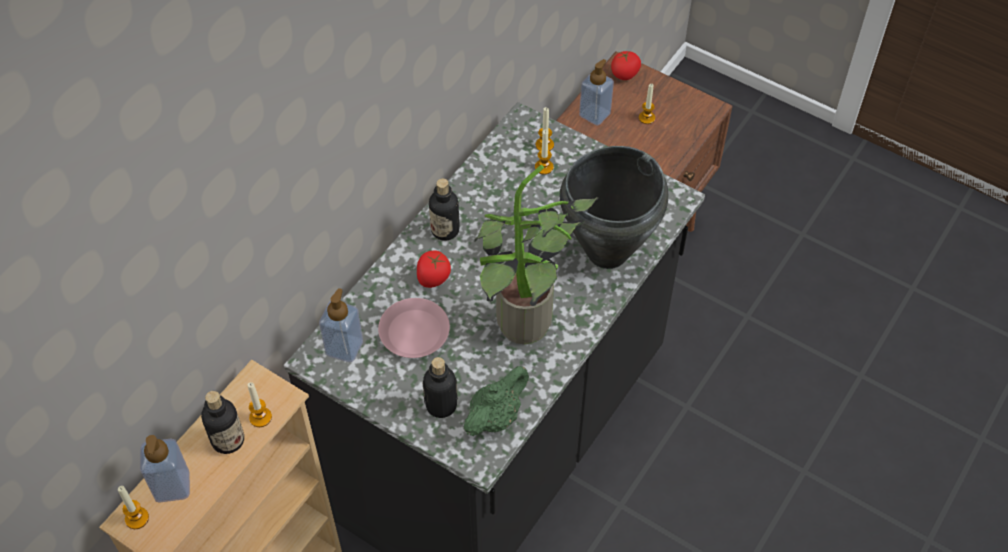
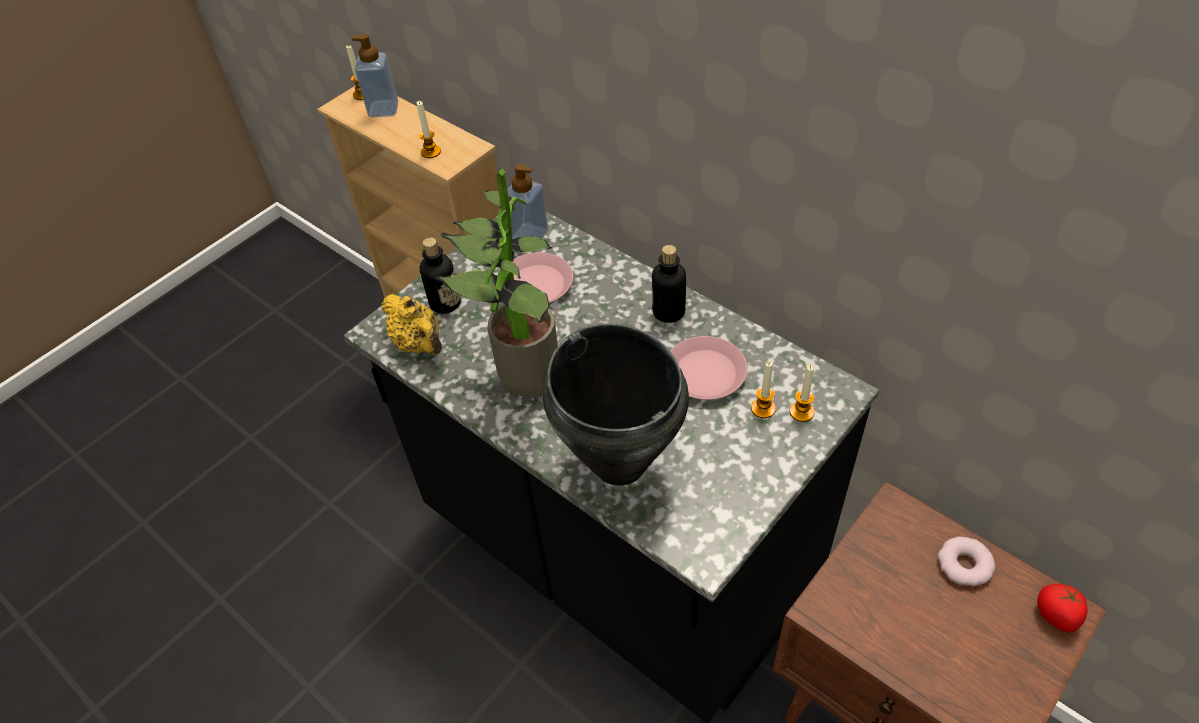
camera: 100 degrees right, 5 degrees down
bottle [201,391,244,454] -> none
tomato [417,250,451,288] -> none
green teapot [464,366,529,436] -> yellow teapot [382,294,442,355]
soap dispenser [579,59,614,126] -> donut [938,536,995,586]
candle [639,84,655,124] -> none
none -> pink plate [671,336,747,400]

